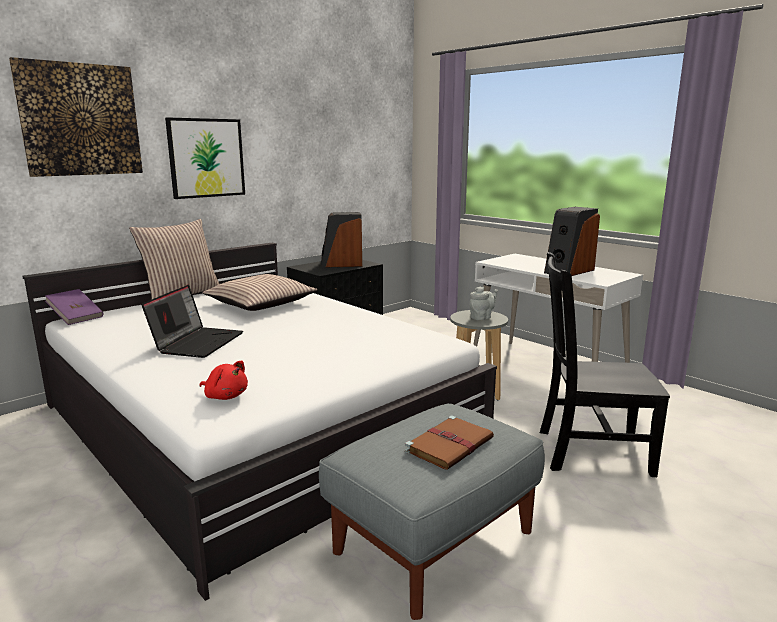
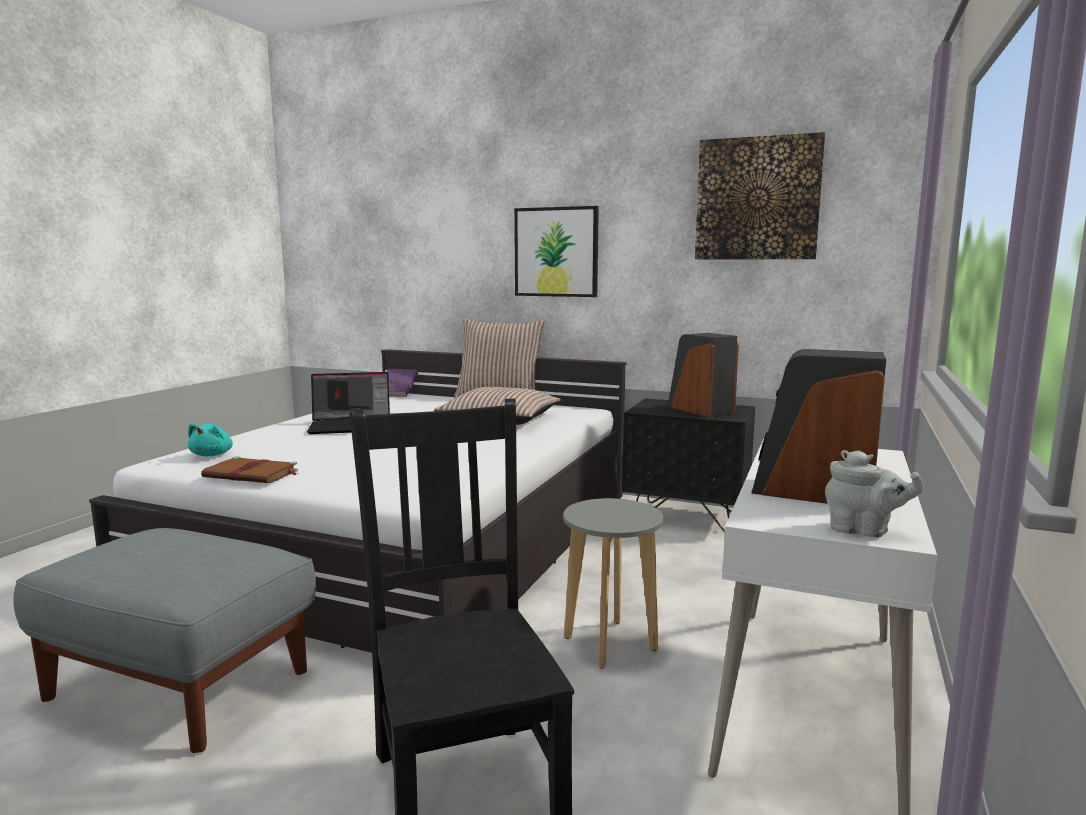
camera: 65 degrees right, 5 degrees down
picture [9,57,143,177] -> picture moved to [695,132,825,259]
red plush toy [200,361,248,400] -> turquoise plush toy [188,423,233,456]
brown book [405,416,494,470] -> brown book moved to [201,457,298,483]
grey teapot [469,287,498,320] -> grey teapot moved to [825,450,924,538]

